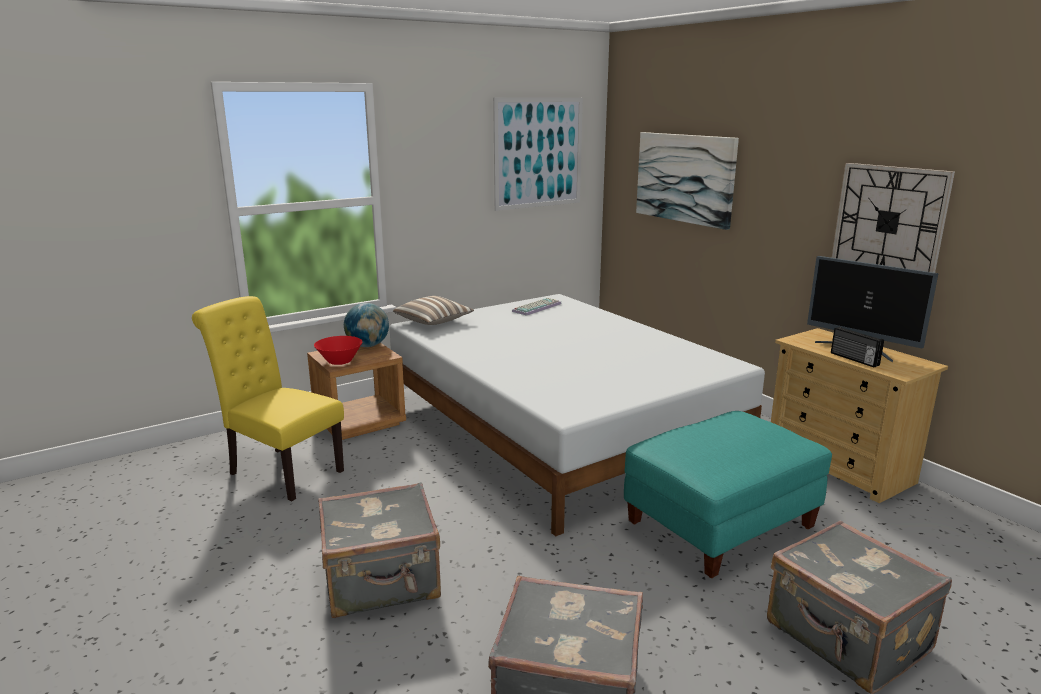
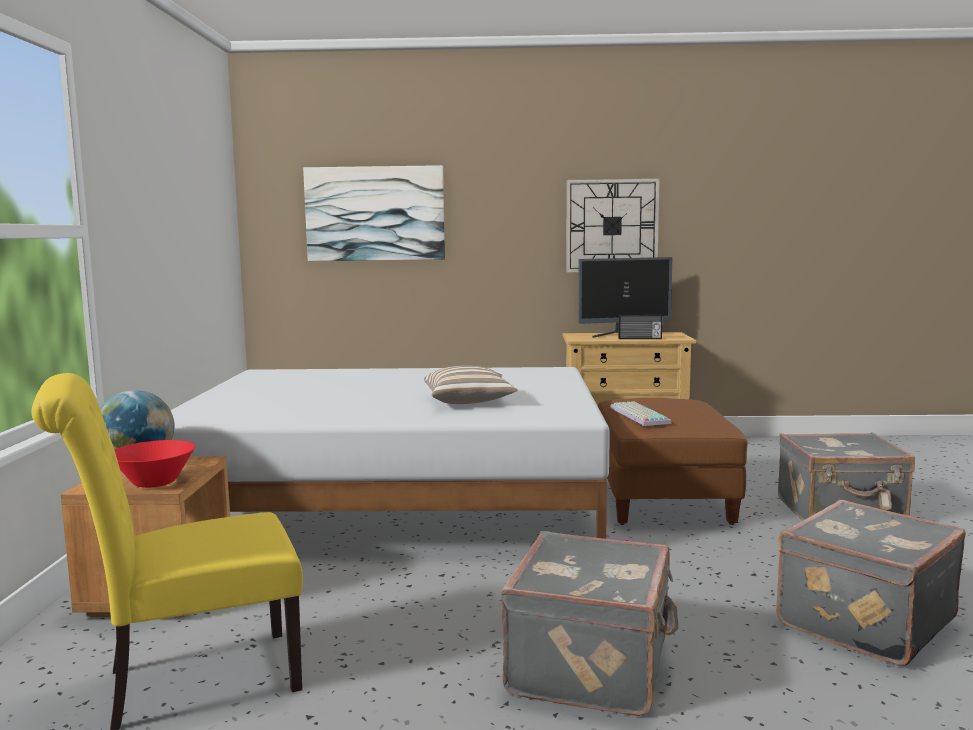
camera: 55 degrees left, 10 degrees down
pillow [393,296,474,325] -> pillow moved to [424,366,518,404]
picture [493,97,583,211] -> none
keyboard [512,298,561,316] -> keyboard moved to [610,401,671,426]
turquoise ottoman [624,411,832,578] -> brown ottoman [598,398,748,525]

